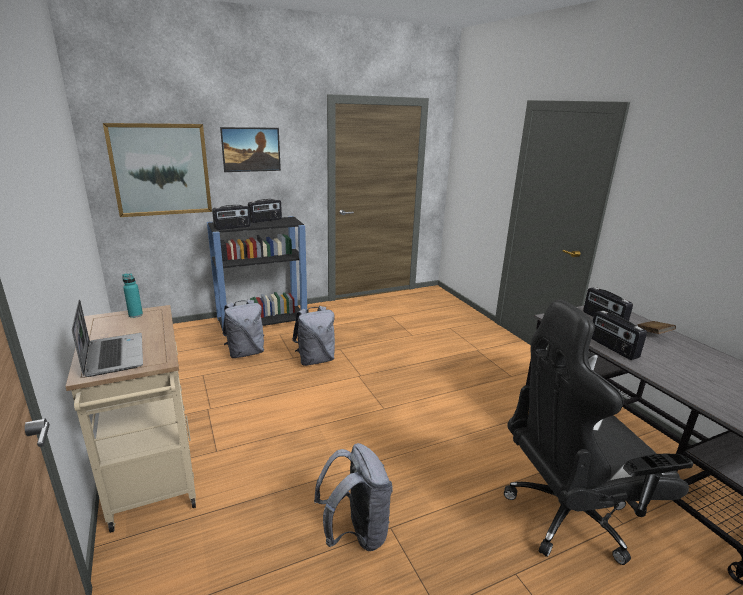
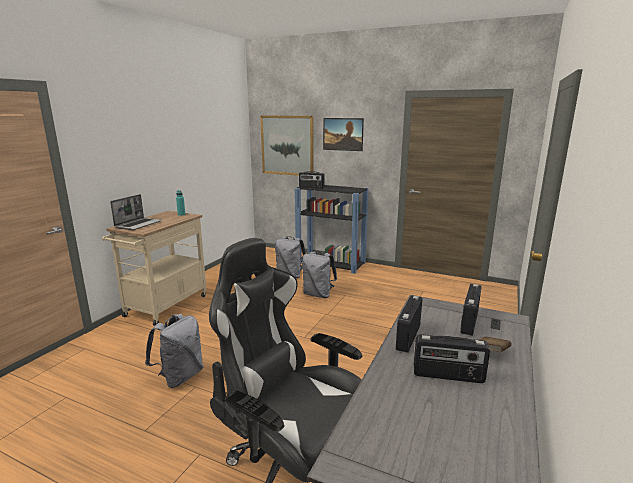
camera: 50 degrees right, 5 degrees down
radio [248,199,282,223] -> radio moved to [414,334,490,383]

